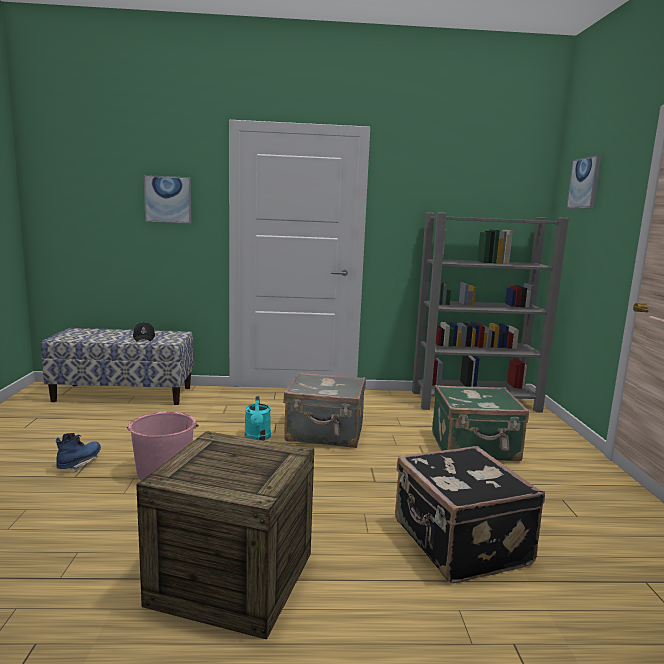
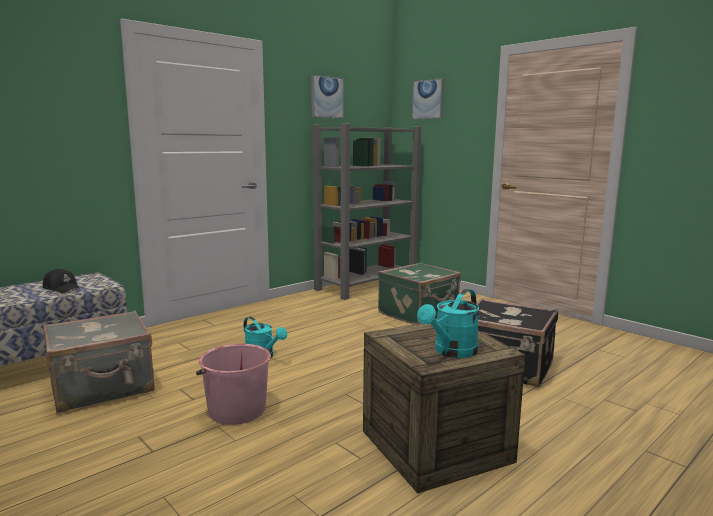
camera: 40 degrees left, 0 degrees up
blue boot [56,433,101,472] -> none
picture [144,175,191,224] -> picture moved to [311,75,344,119]
grey suitcase [283,372,366,448] -> grey suitcase moved to [43,310,155,413]
none -> turquoise watering can [417,289,479,358]

